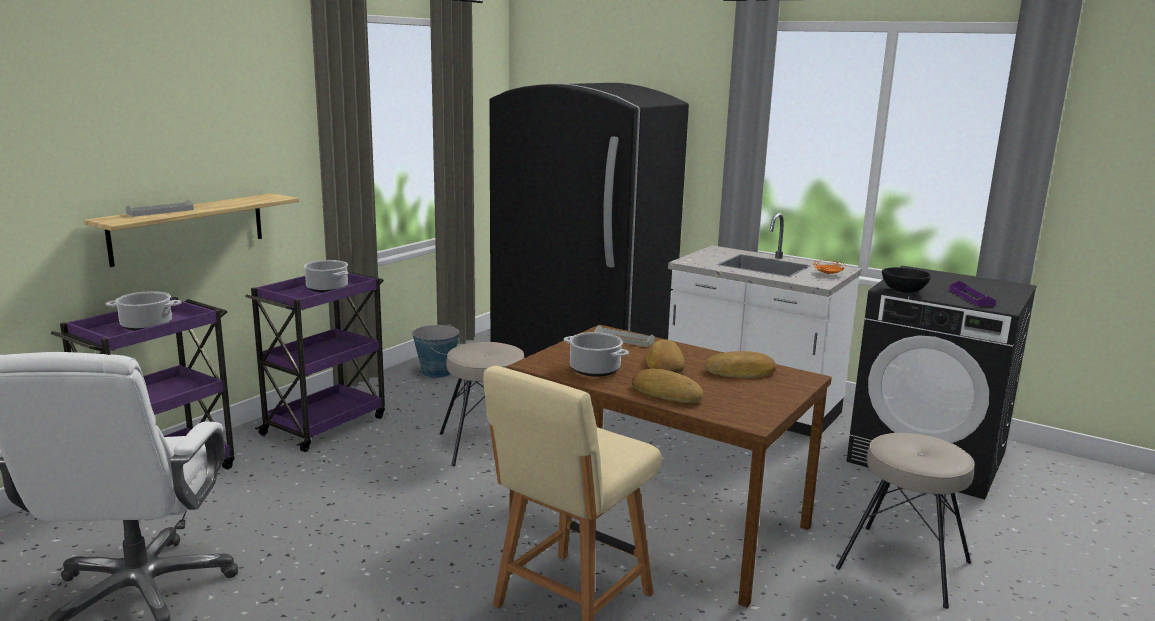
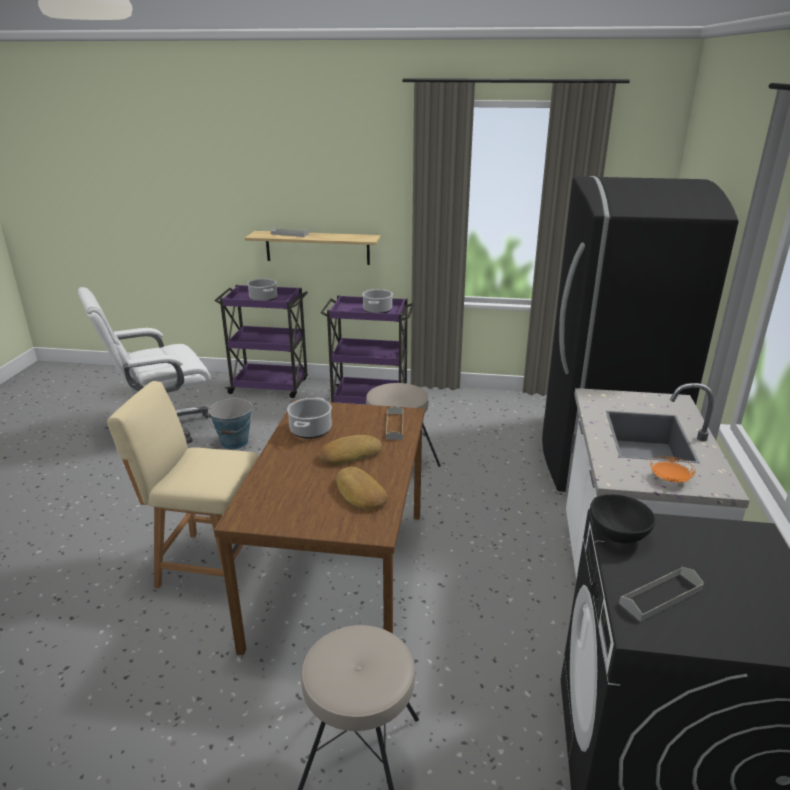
camera: 65 degrees right, 10 degrees up
bucket [412,324,460,378] -> bucket moved to [208,398,252,450]
bread [631,369,704,403] -> none
purple tray [949,281,996,306] -> grey tray [619,567,704,622]

